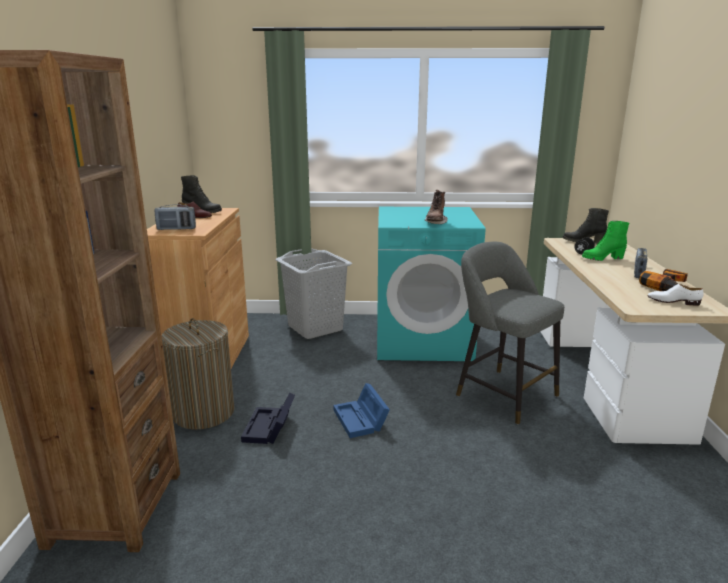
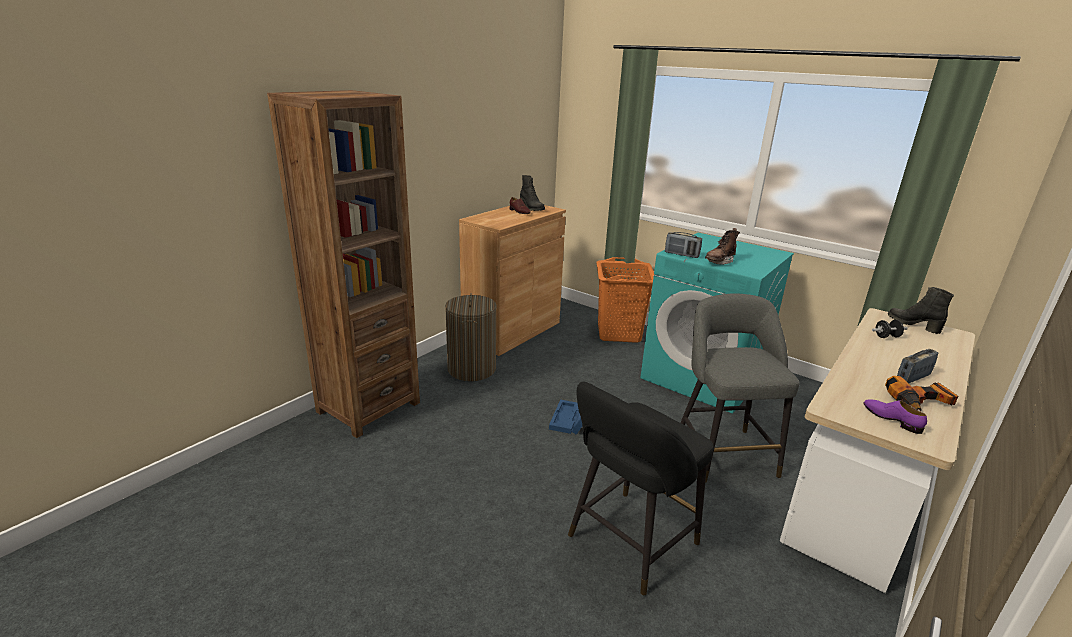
camera: 35 degrees right, 5 degrees up
radio [154,204,196,230] -> radio moved to [665,232,702,258]
black storage box [241,393,295,444] -> none
grey laundry basket [276,248,352,339] -> orange laundry basket [596,257,654,343]
green boot [582,221,629,261] -> none
white shoe [647,284,704,306] -> purple shoe [864,400,927,434]
none -> black stool [568,381,713,596]

